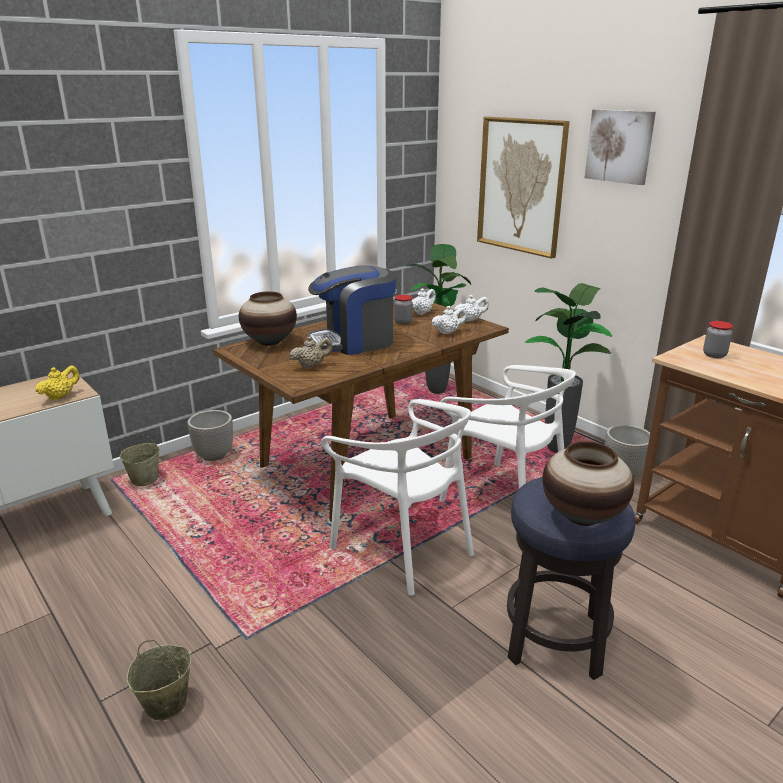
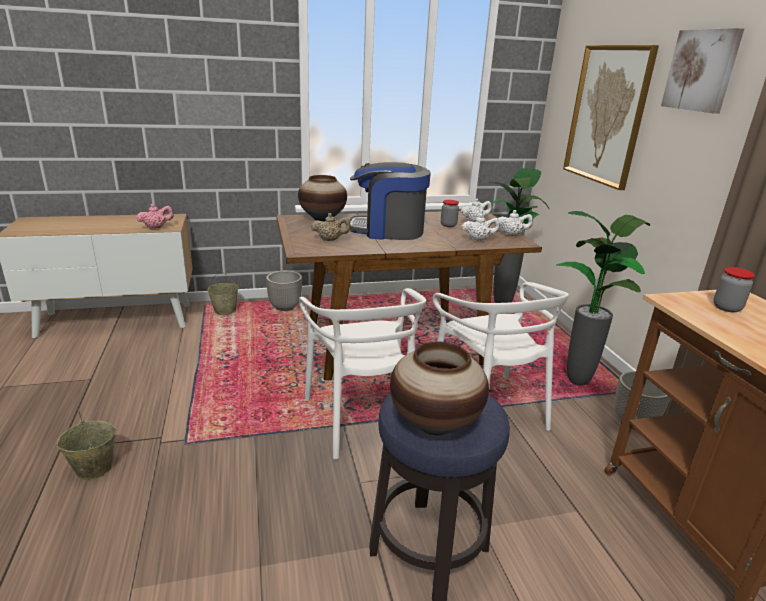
camera: 25 degrees right, 0 degrees up
yellow teapot [35,365,80,400] -> pink teapot [136,204,174,229]

